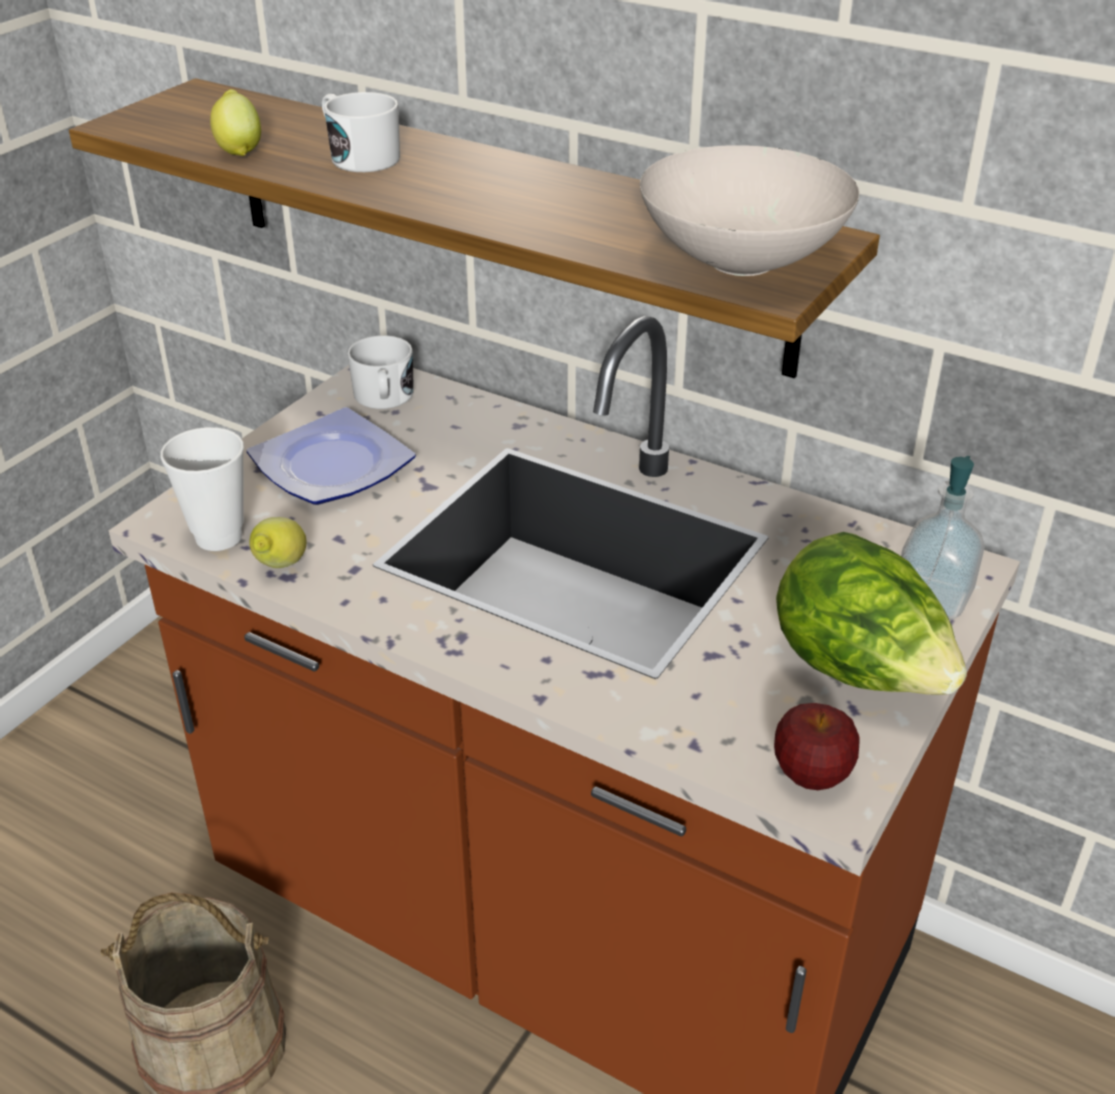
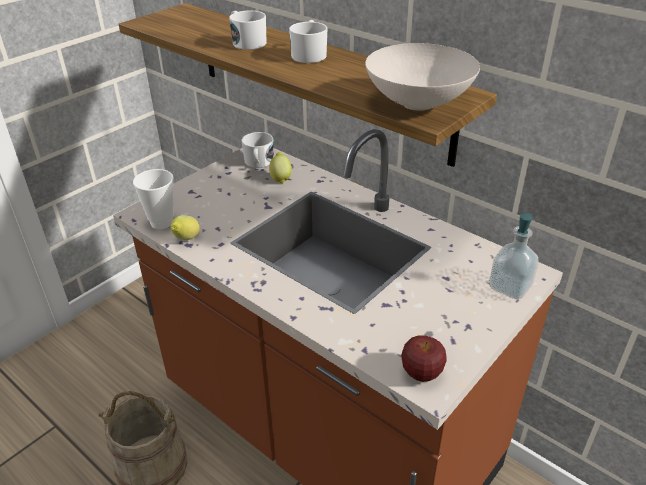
camera: 10 degrees right, 0 degrees up
lemon [210,89,261,156] -> lemon moved to [269,152,292,183]
plate [247,407,416,505] -> none
lettuce [776,532,967,695] -> none
none -> white mug [289,20,327,63]

